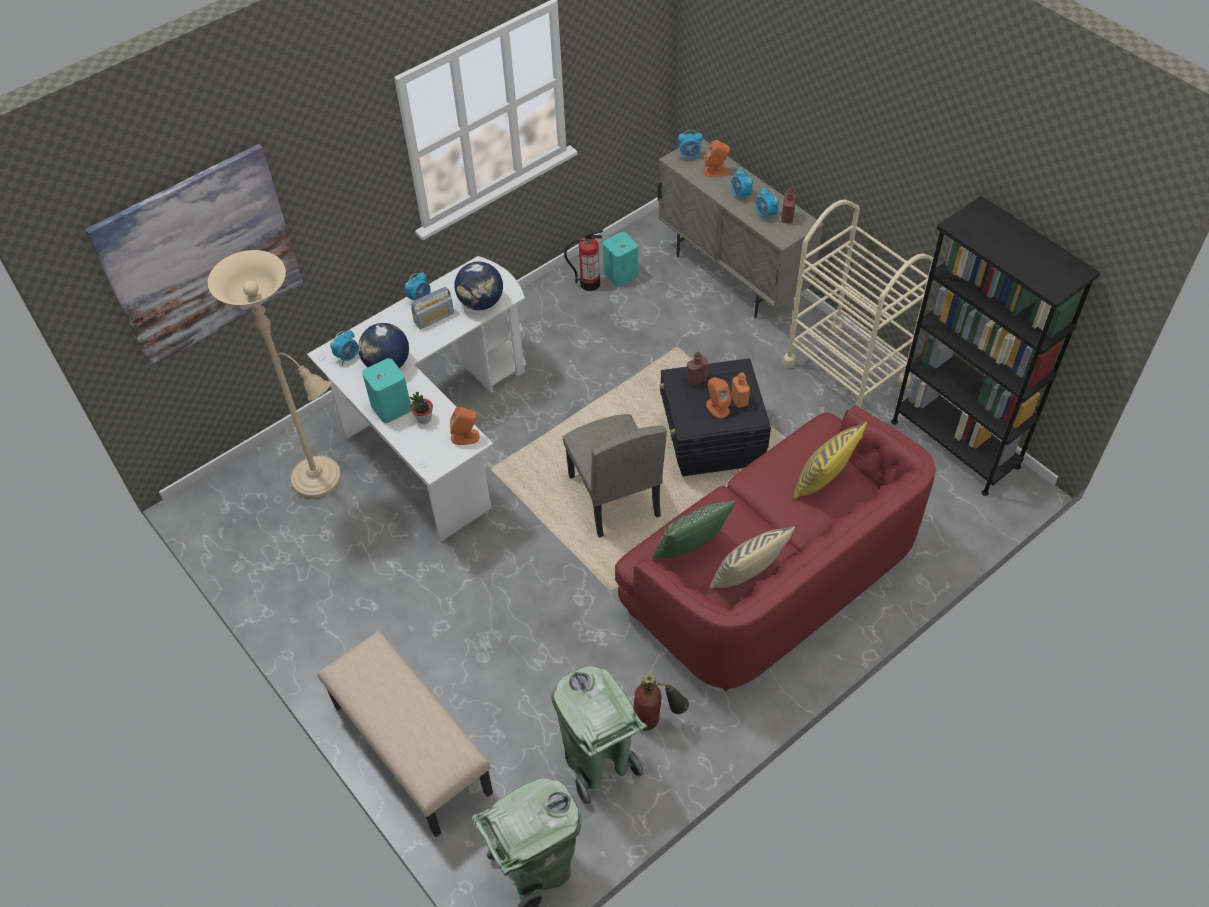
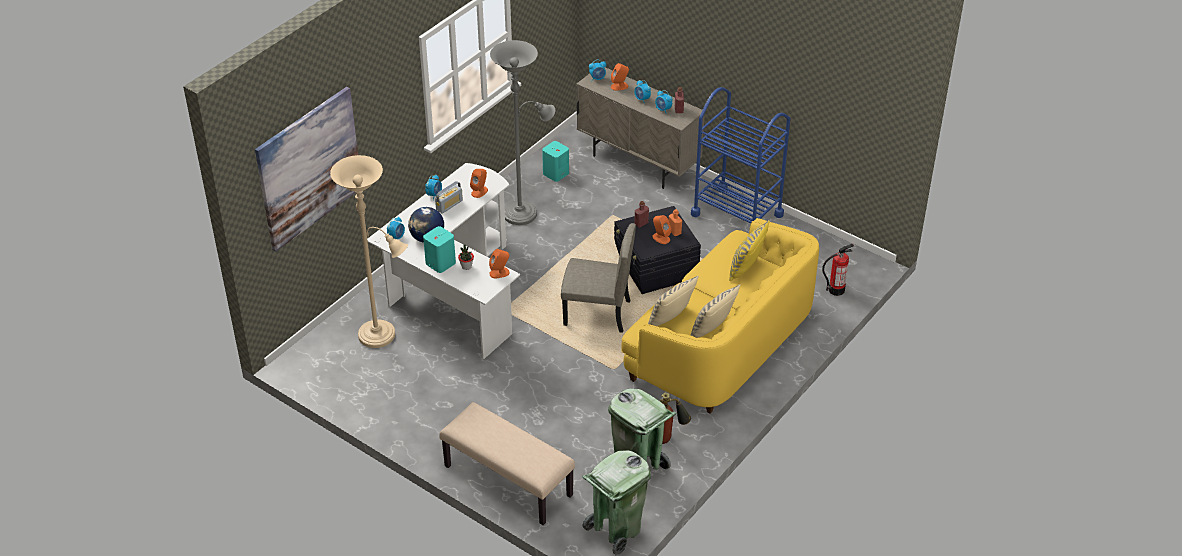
camera: 15 degrees left, 10 degrees down
globe [455,262,503,310] -> orange speaker [470,169,488,198]
beige chair [563,414,667,538] -> beige chair turned 45 degrees counterclockwise [561,223,636,333]
fire extinguisher [564,229,603,291] -> fire extinguisher moved to [822,244,854,296]
red sofa [615,405,935,691] -> yellow sofa [621,218,819,414]
green pillow [652,501,736,558] -> beige pillow [648,276,699,326]
beige cart [782,200,933,408] -> blue cart [691,87,790,223]
black bookcase [891,196,1101,496] -> none
none -> grey floor lamp [490,40,555,225]

